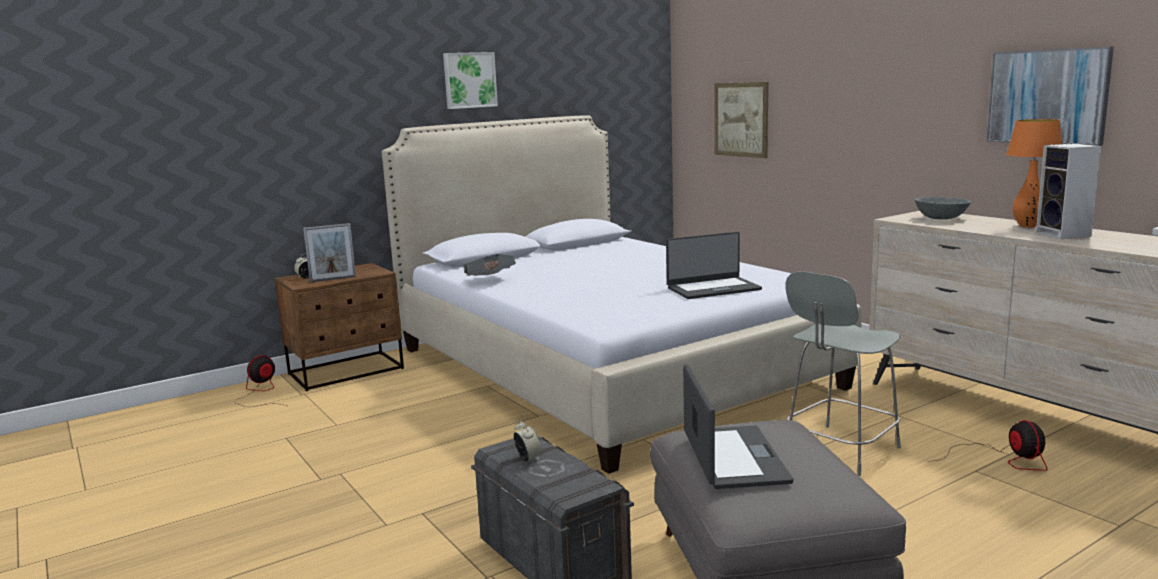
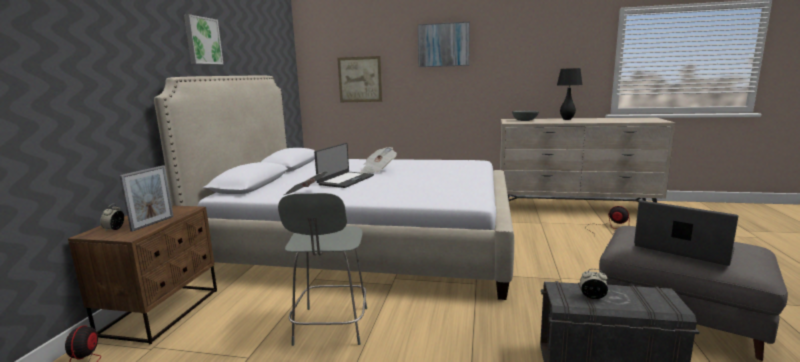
camera: 45 degrees left, 0 degrees up
laptop [666,232,762,299] -> laptop moved to [314,143,374,188]
grey chair [785,271,901,476] -> grey chair moved to [278,193,367,346]
picture [986,47,1114,146] -> picture moved to [418,22,470,67]
orange table lamp [1006,119,1062,227] -> black table lamp [557,68,583,120]
speaker [1036,143,1101,239] -> none
none -> newspaper [360,147,397,173]

